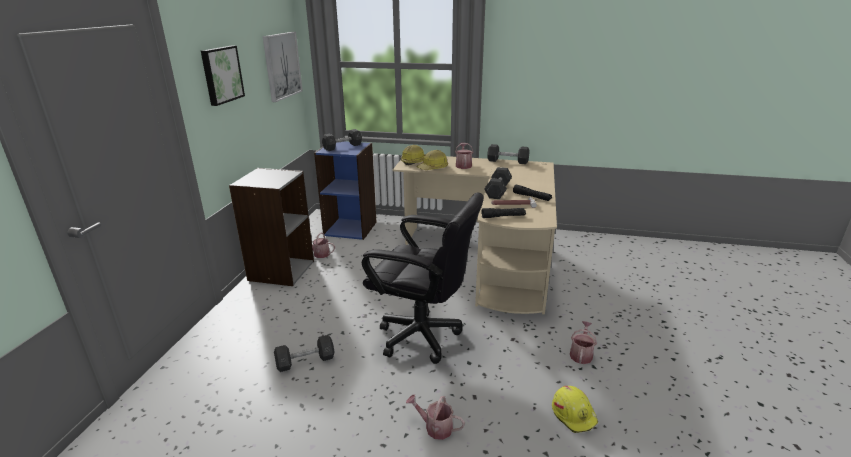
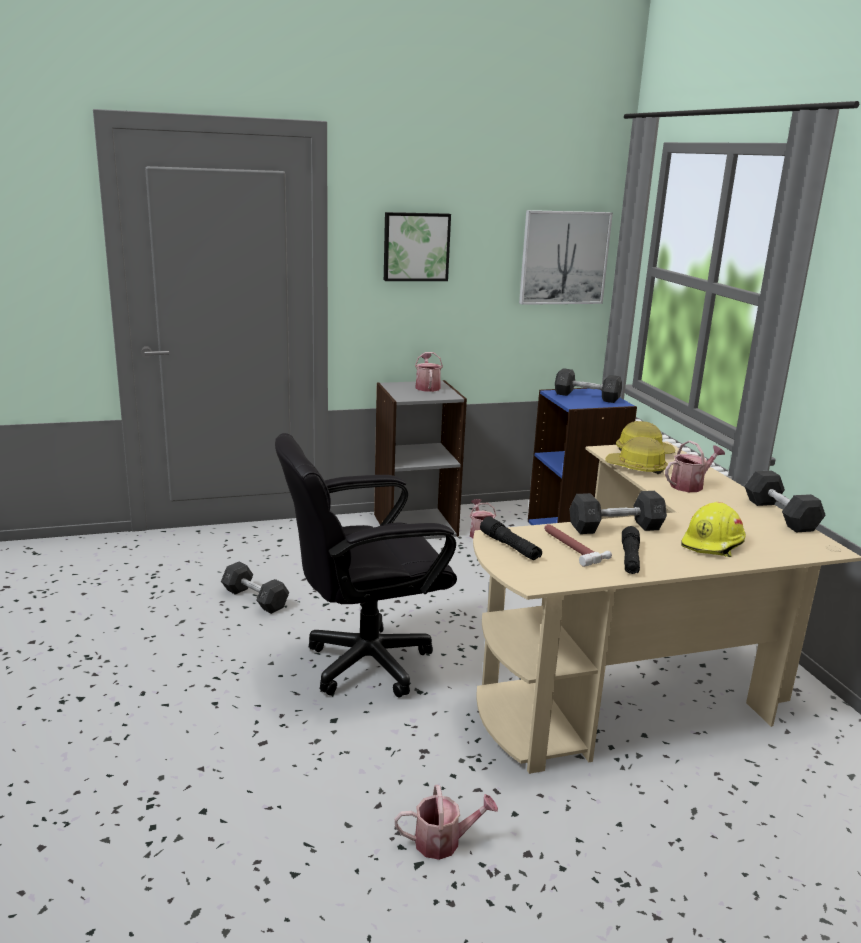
camera: 60 degrees right, 5 degrees down
black office chair [362,193,484,364] -> black office chair turned 75 degrees clockwise [275,433,457,698]
watering can [406,395,465,440] -> watering can moved to [415,352,443,392]
yellow hard hat [552,386,598,433] -> yellow hard hat moved to [681,502,746,557]

